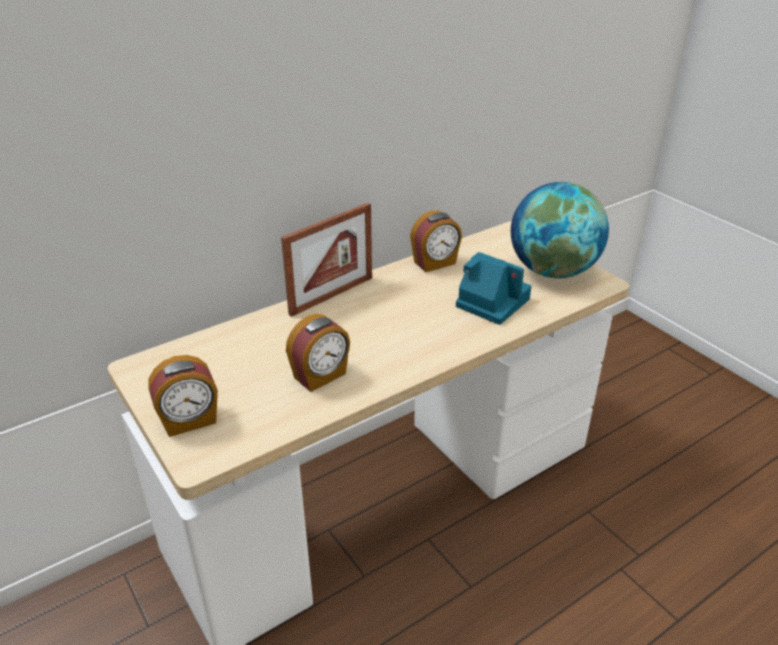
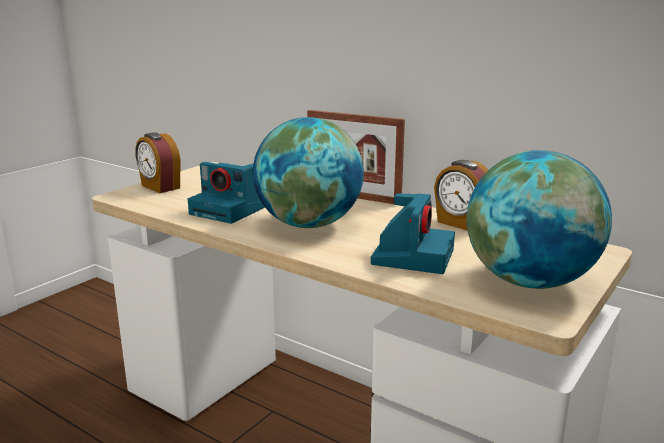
camera: 70 degrees right, 15 degrees down
alarm clock [286,314,350,392] -> camera [188,162,265,224]
none -> globe [253,117,364,228]

